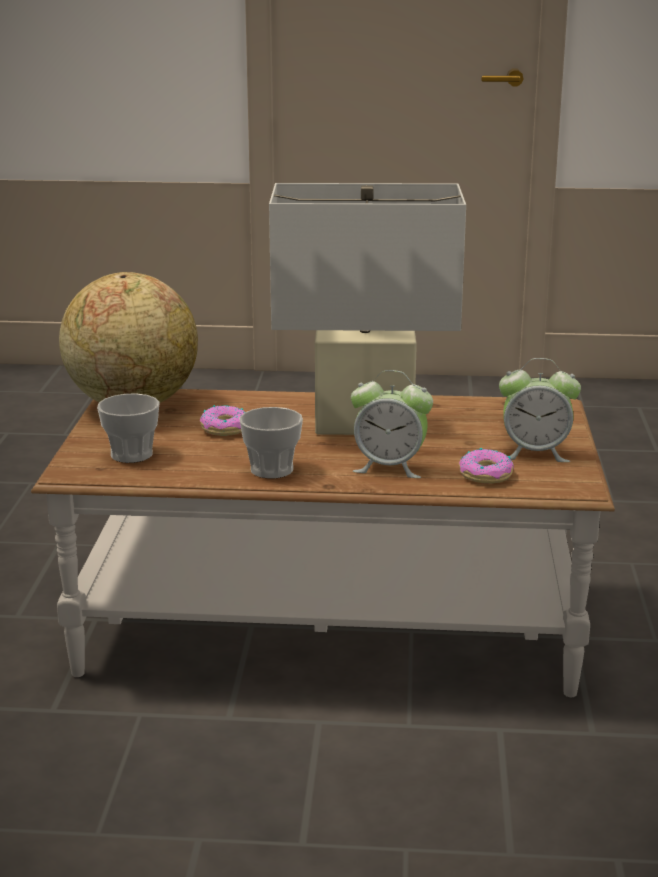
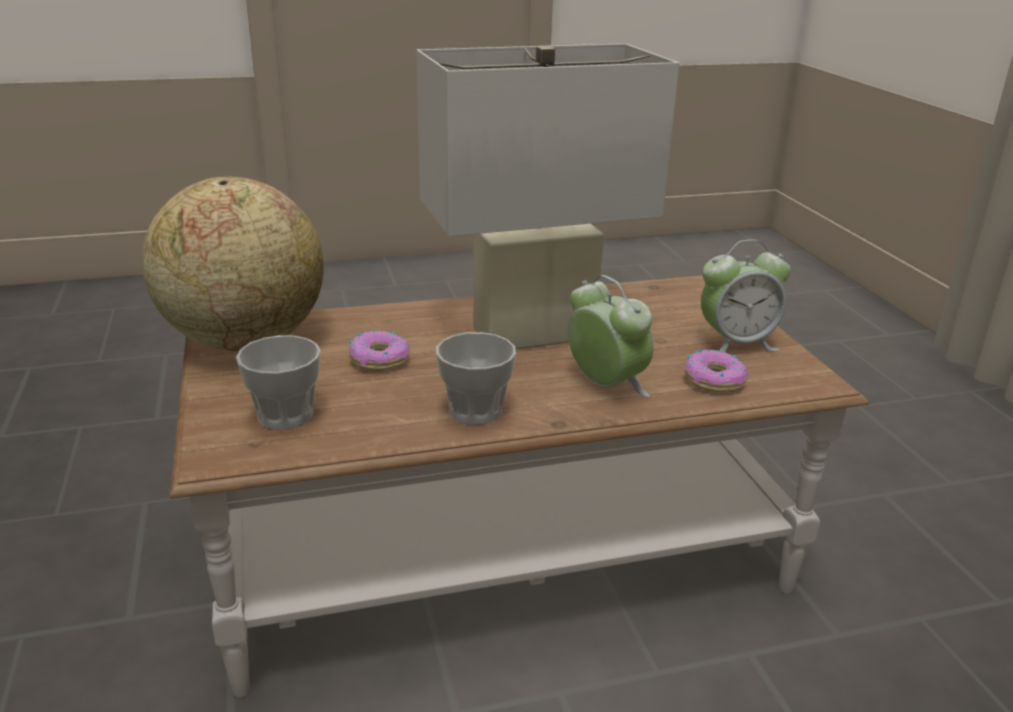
camera: 20 degrees left, 5 degrees up
alarm clock [351,370,433,478] -> alarm clock turned 120 degrees counterclockwise [568,275,653,397]

